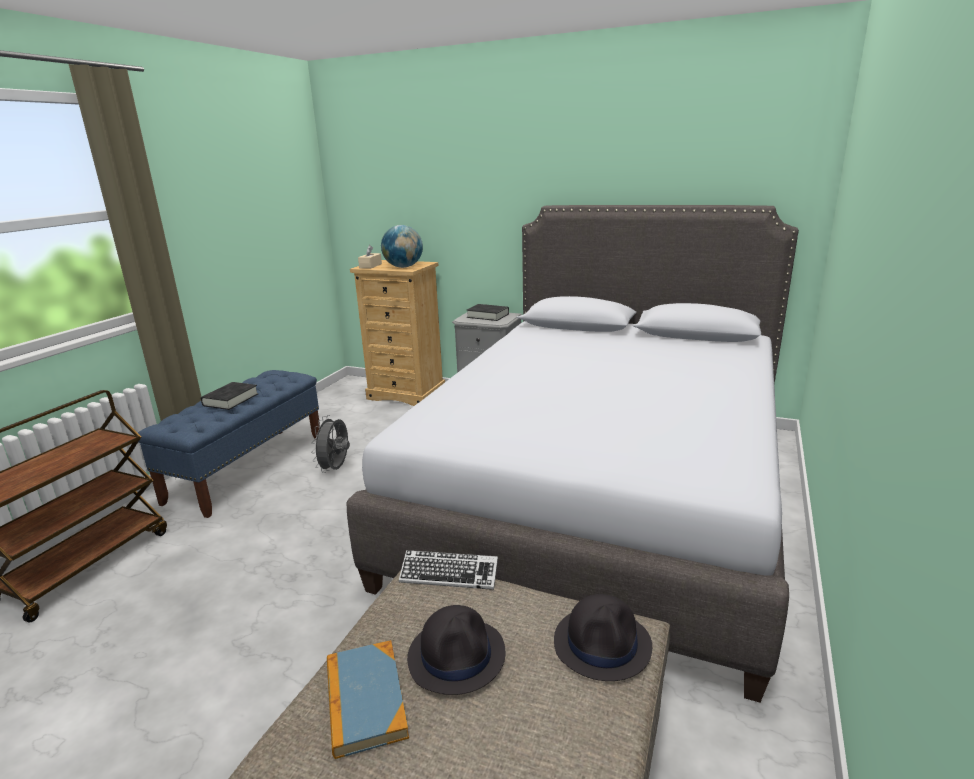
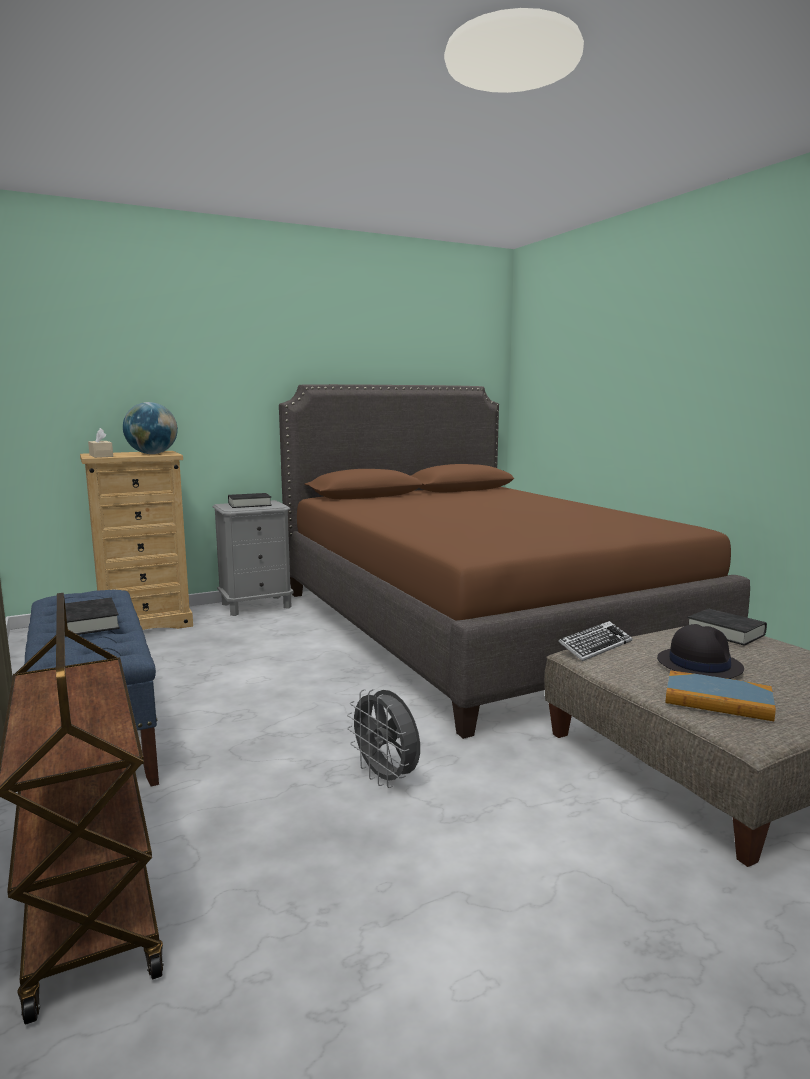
camera: 50 degrees left, 10 degrees down
grey fan [311,415,350,473] -> grey fan moved to [347,689,420,788]
grey bed [347,205,799,703] -> brown bed [279,384,750,739]
black hat [554,594,652,681] -> black book [688,609,767,646]

